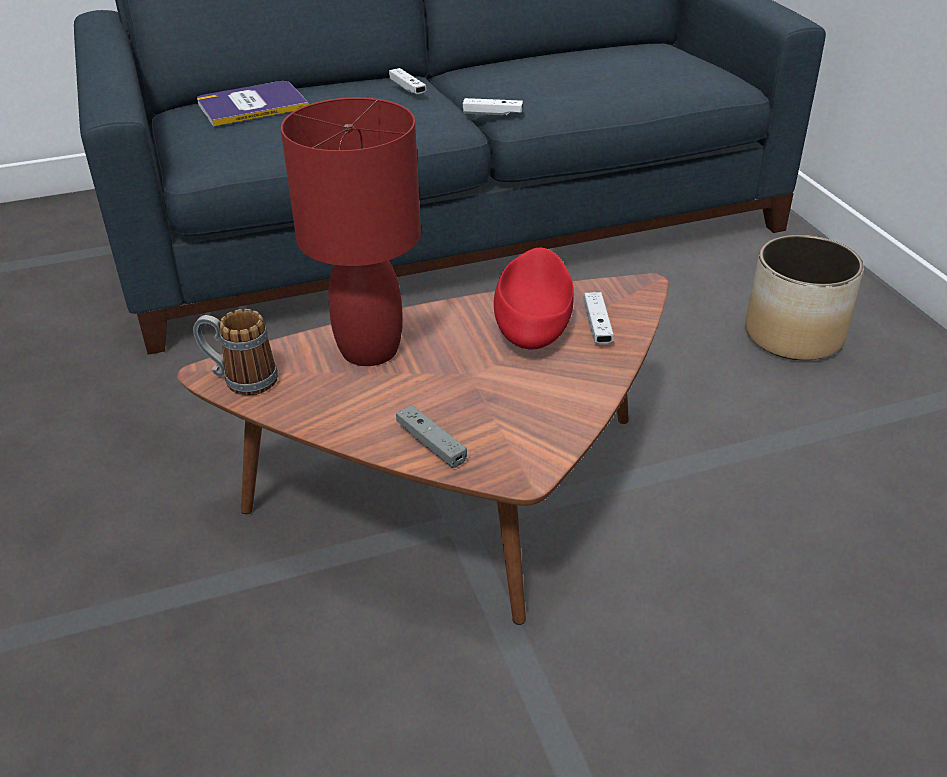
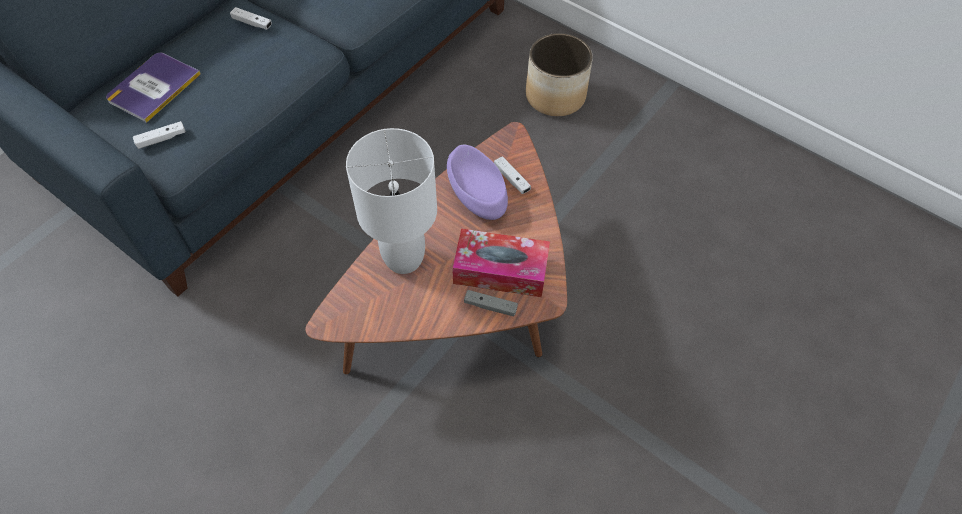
camera: 35 degrees left, 20 degrees up
mug [193,309,278,395] -> none
red table lamp [281,97,421,366] -> white table lamp [346,128,437,274]
white game controller [463,98,523,116] -> white game controller moved to [133,121,185,149]
red bowl [494,248,574,351] -> purple bowl [447,145,508,220]
none -> tissue box [452,228,550,297]

